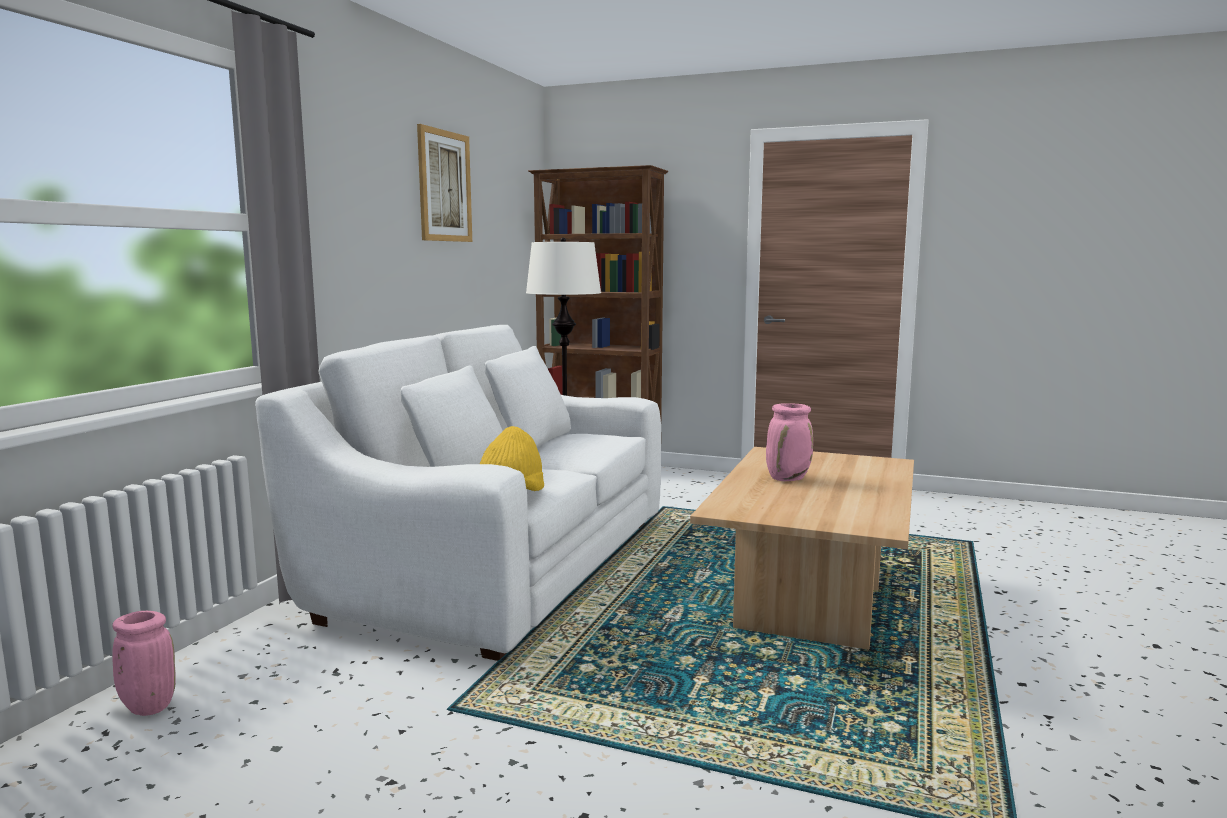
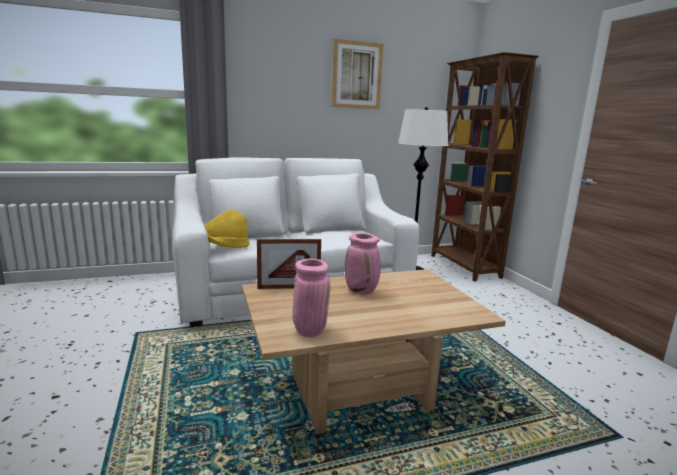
camera: 50 degrees right, 5 degrees up
pink vase [112,611,176,716] -> pink vase moved to [292,259,330,337]
none -> picture frame [257,239,321,289]

